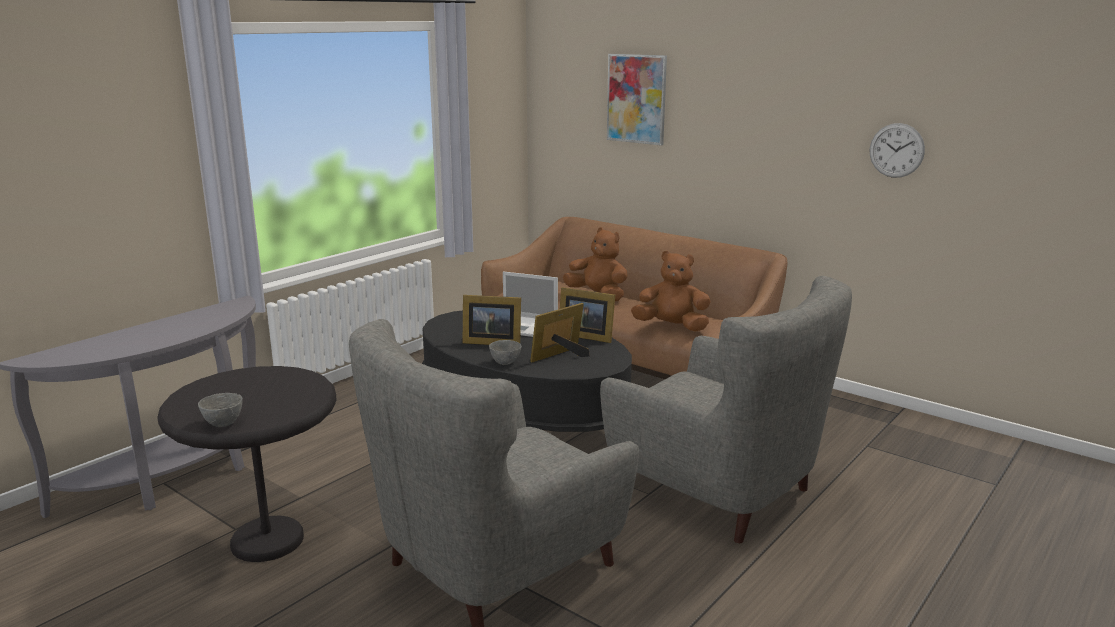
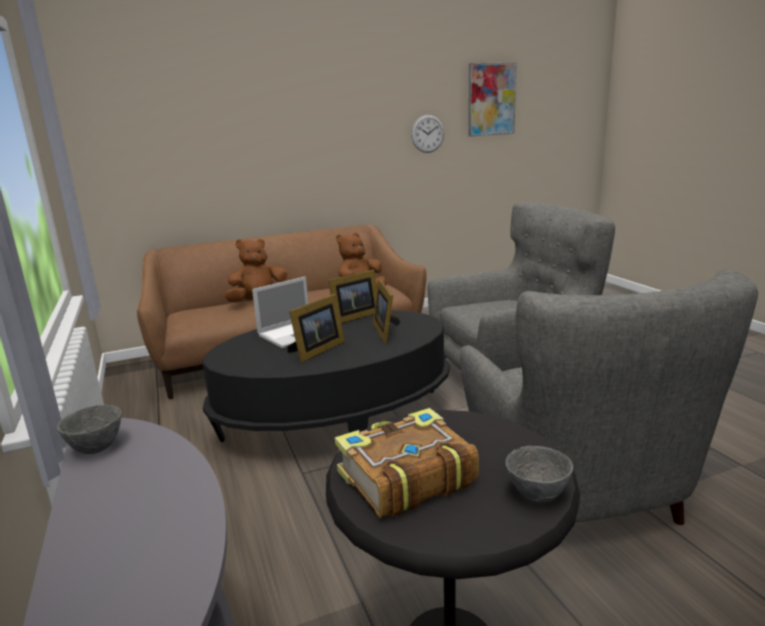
camera: 60 degrees left, 0 degrees up
grey bowl [489,340,522,365] -> grey bowl moved to [57,405,121,454]
picture [607,54,667,146] -> picture moved to [468,63,517,137]
none -> book [335,408,479,517]

